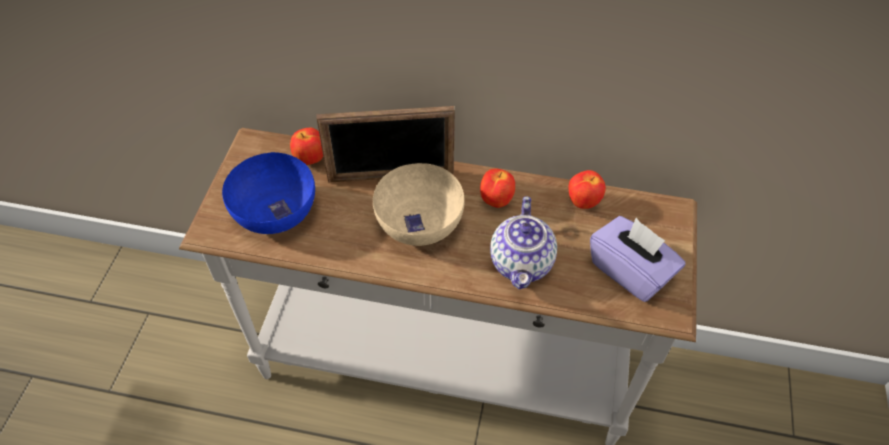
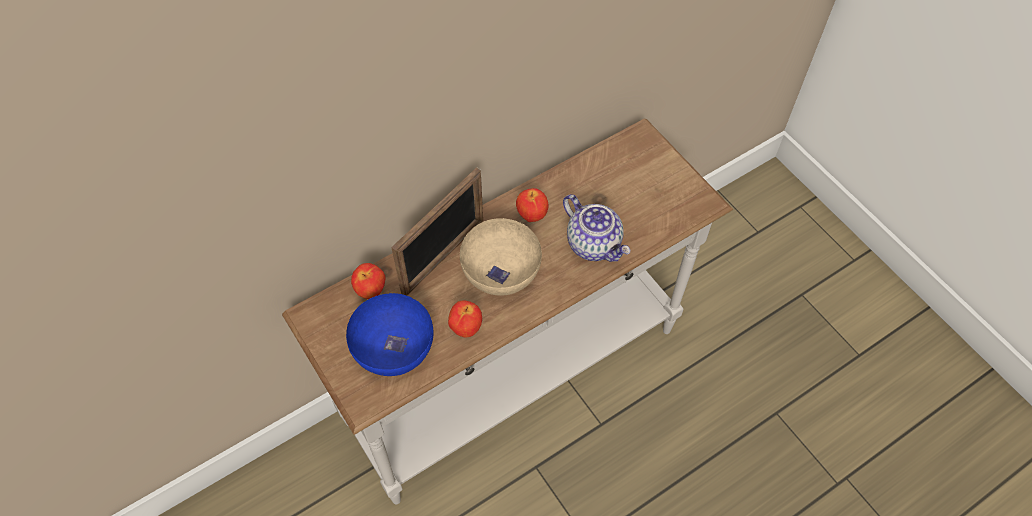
camera: 45 degrees left, 5 degrees up
apple [568,170,606,209] -> apple moved to [448,300,482,338]
purple tissue box [590,216,686,302] -> none

